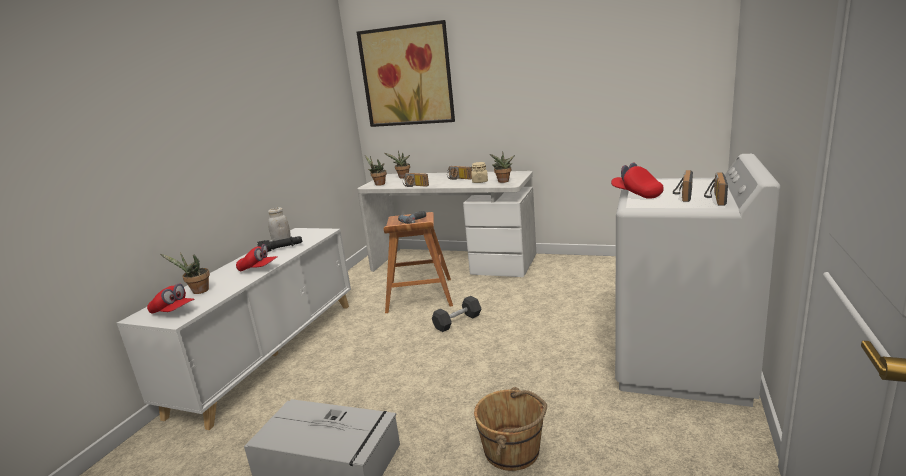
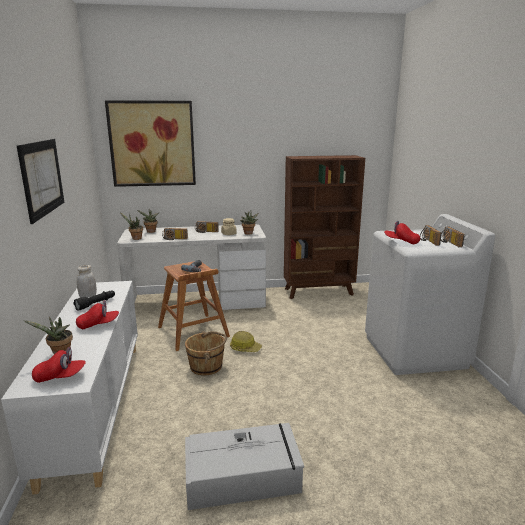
camera: 30 degrees left, 0 degrees up
black dumbbell [432,296,481,332] -> hard hat [230,331,262,352]
brown bucket [474,387,547,471] -> brown bucket moved to [185,331,227,376]
none -> picture [17,139,65,224]
none -> brown bookcase [284,155,365,299]

